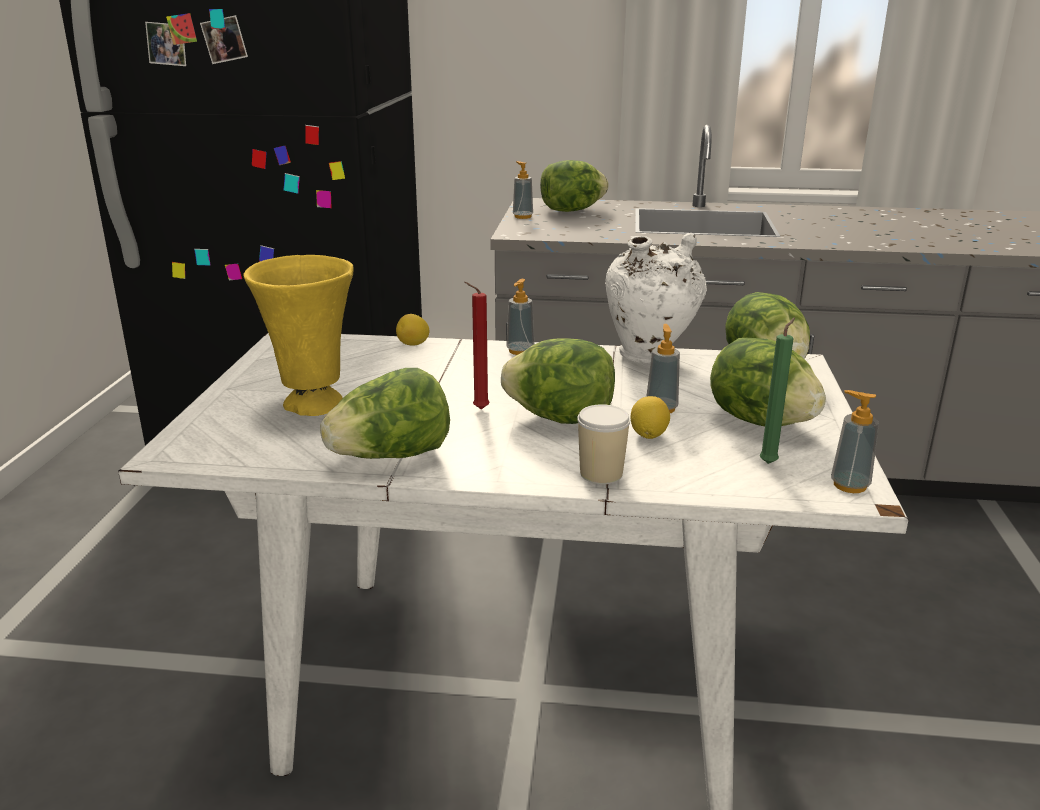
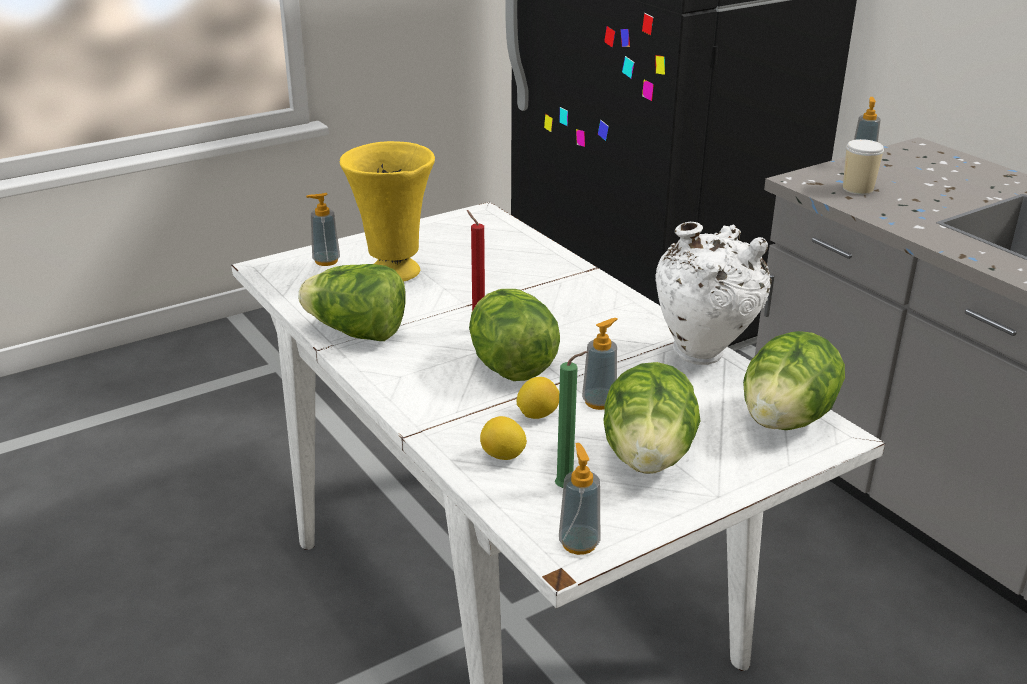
camera: 50 degrees right, 5 degrees up
lemon [396,314,429,346] -> lemon moved to [480,416,527,460]
soap dispenser [506,279,534,355] -> soap dispenser moved to [306,193,340,266]
lettuce [540,160,609,212] -> none
cup [577,404,630,484] -> cup moved to [843,139,884,195]

